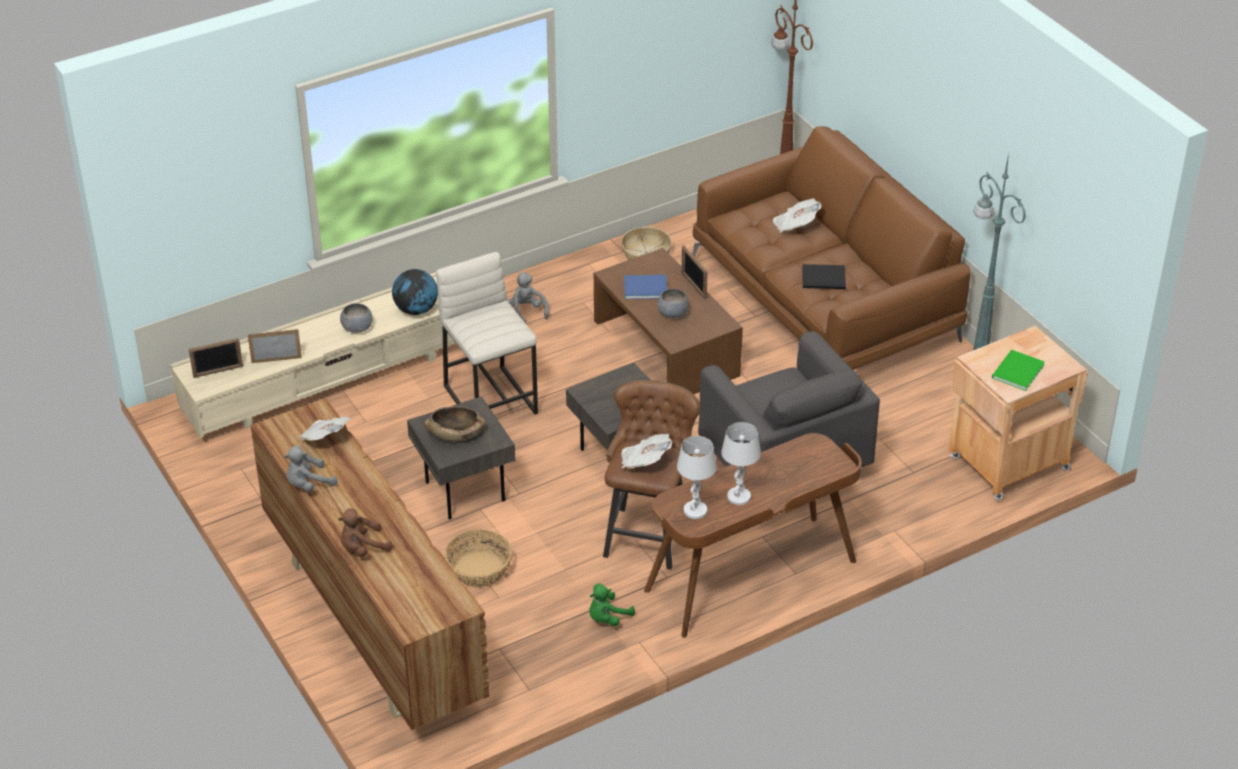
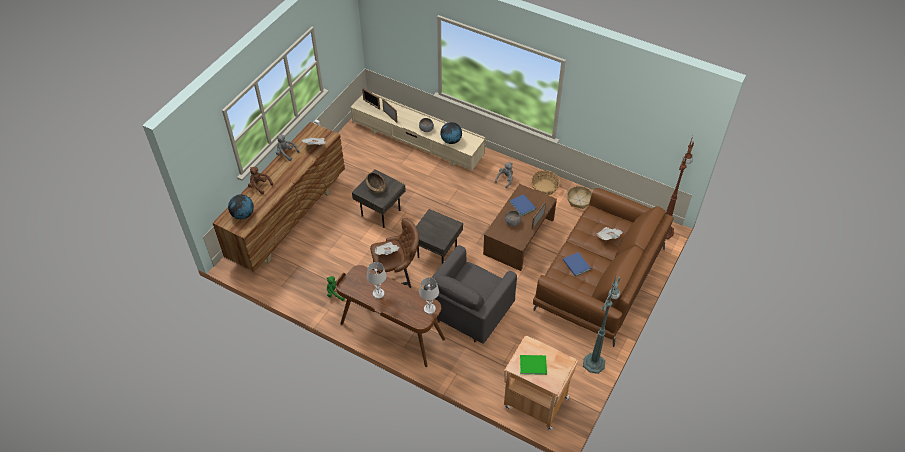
camera: 60 degrees right, 10 degrees up
beige stool [436,252,538,414] -> none
basket [445,529,512,587] -> basket moved to [531,170,560,195]
white table lamp [677,436,717,519] -> white table lamp moved to [419,277,439,314]
black book [802,264,846,289] -> blue book [563,252,591,276]
none -> globe [228,194,254,219]

